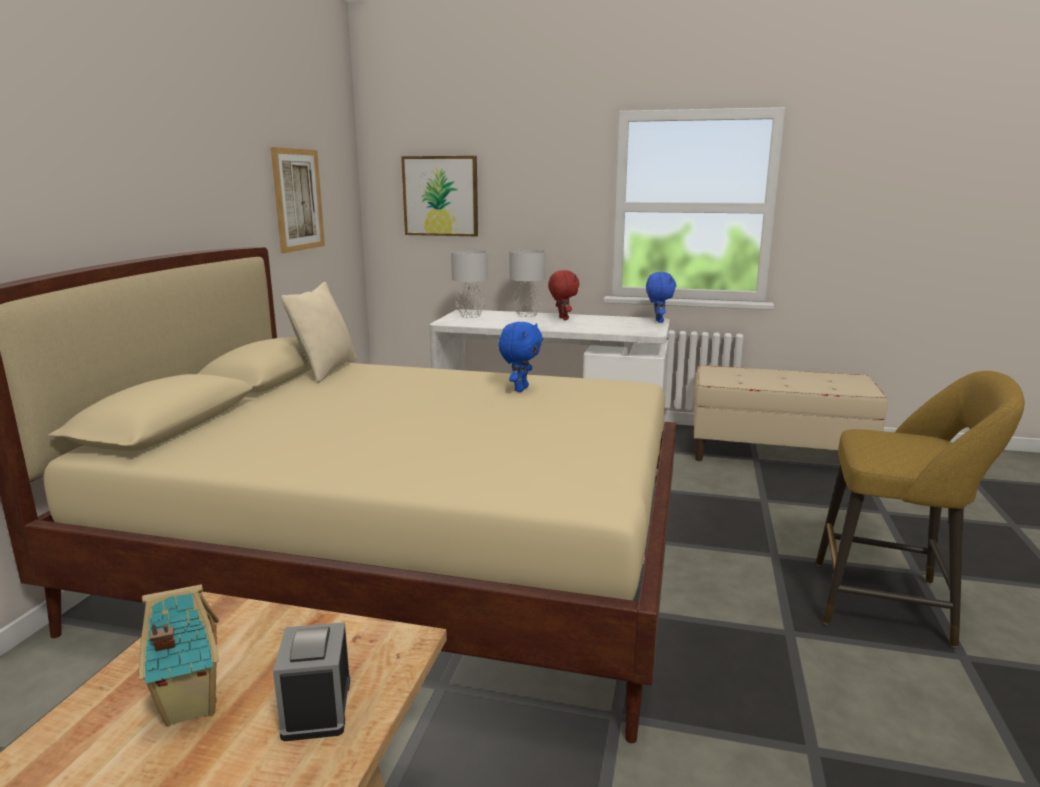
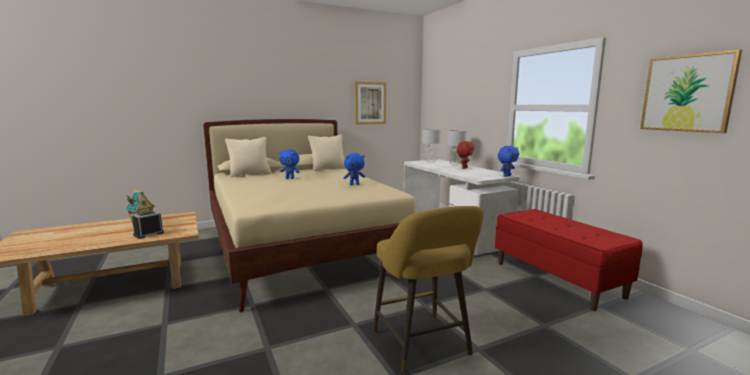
camera: 50 degrees right, 5 degrees down
picture [401,156,478,236] -> picture moved to [640,49,742,133]
beige bench [694,365,888,461] -> red bench [495,209,643,311]
none -> beige pillow [225,137,271,177]
none -> blue plush toy [279,149,300,179]

